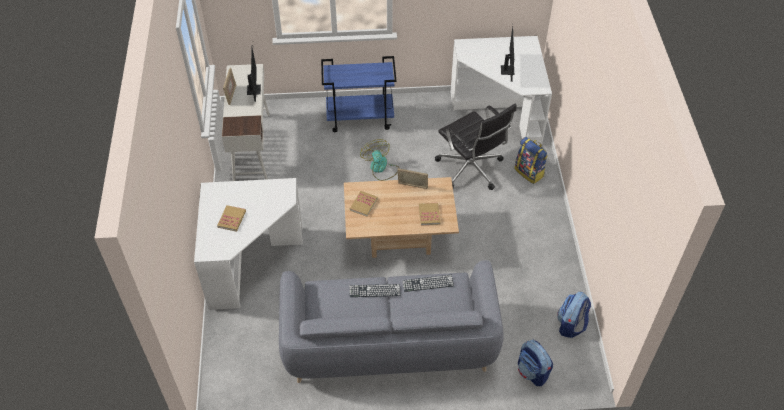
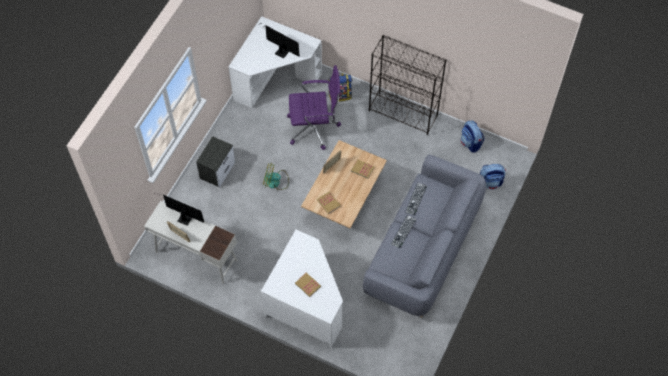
camera: 60 degrees left, 10 degrees up
blue cart [321,56,397,132] -> nightstand [196,136,235,187]
black office chair [435,104,516,190] -> purple office chair [287,65,341,150]
none -> black bookcase [369,35,447,135]

